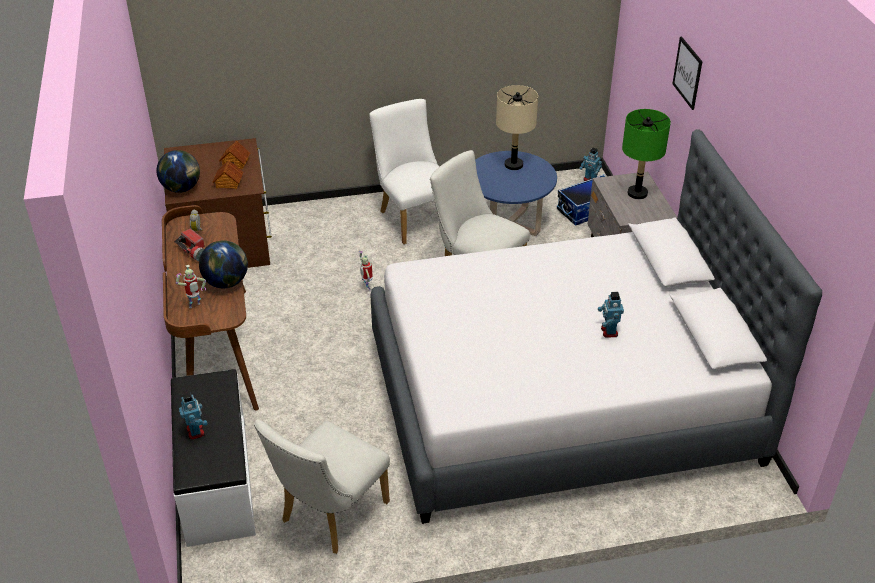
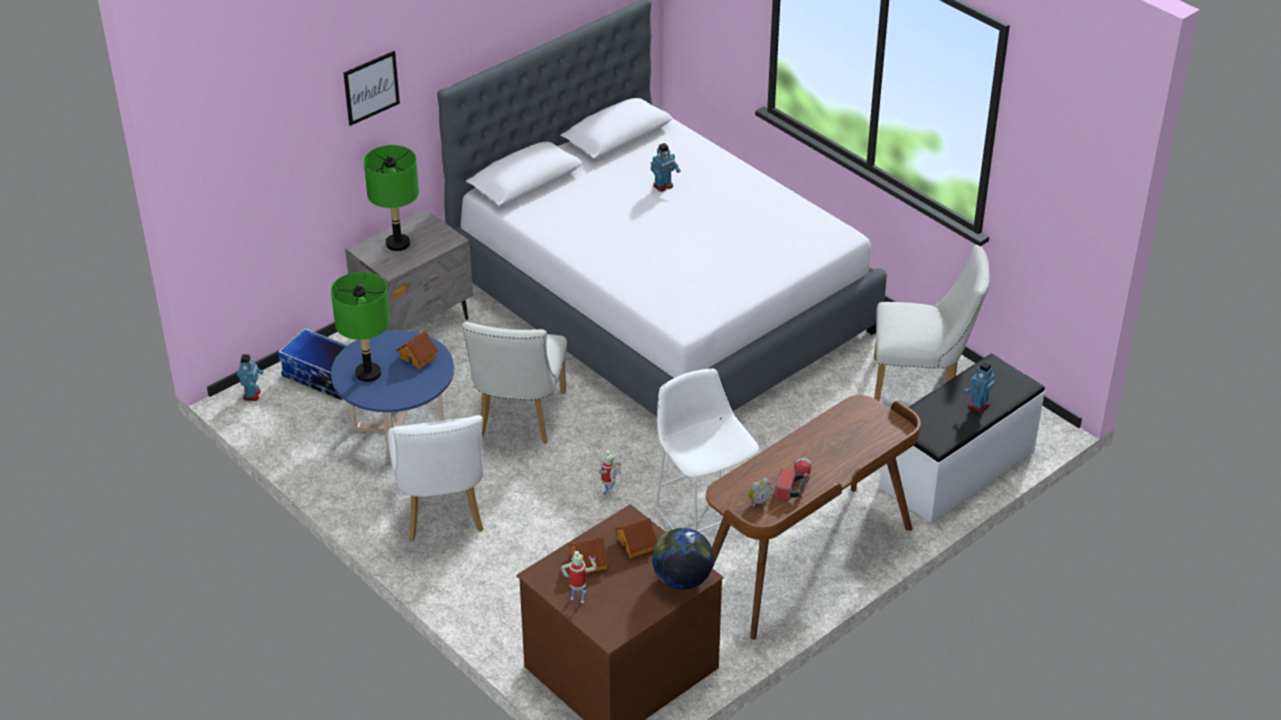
camera: 120 degrees left, 0 degrees up
toy robot [176,265,206,308] -> toy robot moved to [561,551,597,603]
globe [199,240,248,288] -> none
white chair [369,99,440,244] -> white chair turned 45 degrees counterclockwise [388,415,484,542]
beige table lamp [496,85,538,170] -> green table lamp [331,272,390,382]
none -> toy house [396,331,438,369]
none -> white stool [655,368,759,532]

